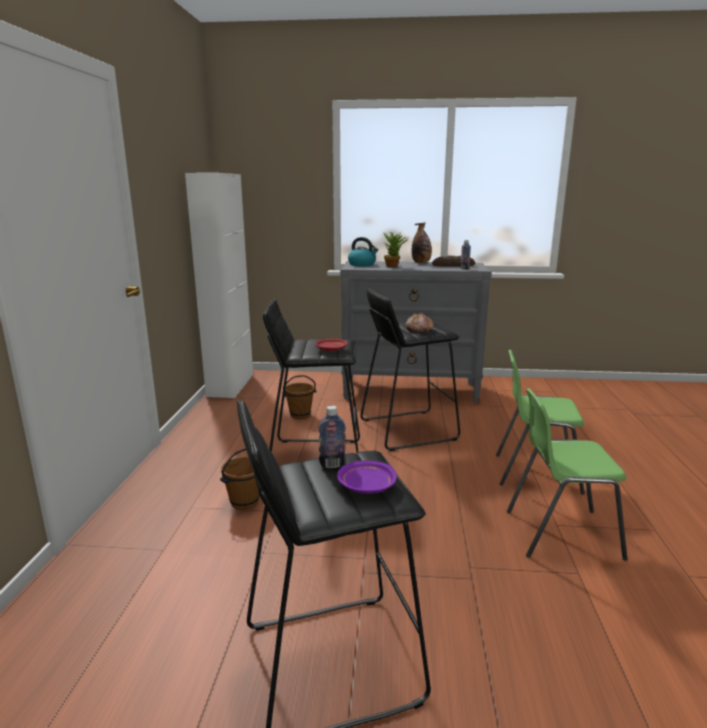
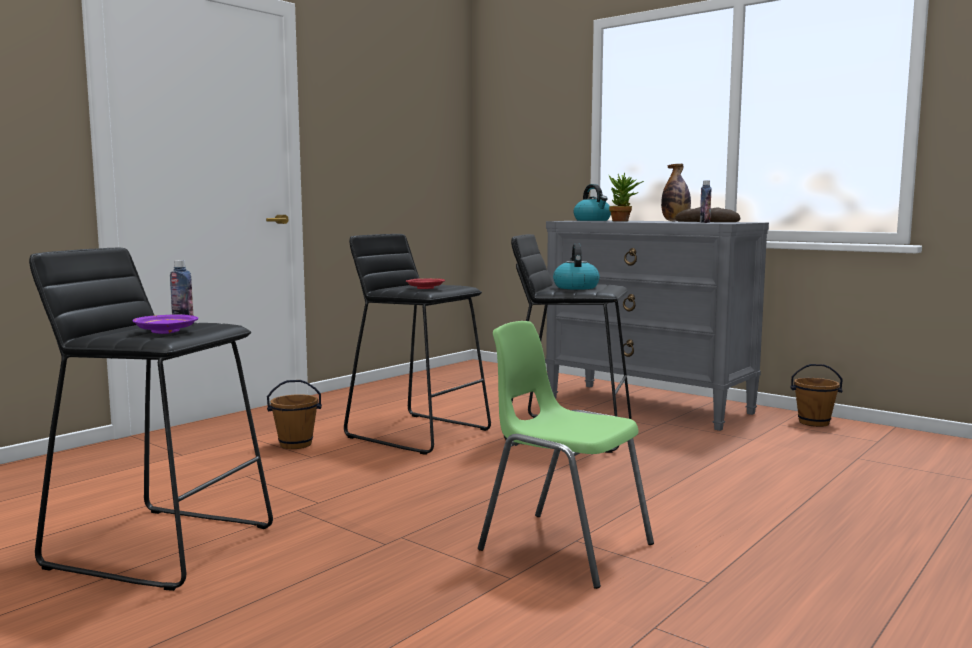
camera: 35 degrees right, 10 degrees down
white cabinet [185,173,253,398] -> none
brown bucket [284,375,317,419] -> brown bucket moved to [790,364,843,427]
bread [406,313,434,332] -> kettle [553,244,600,290]
green chair [496,350,585,495] -> none

